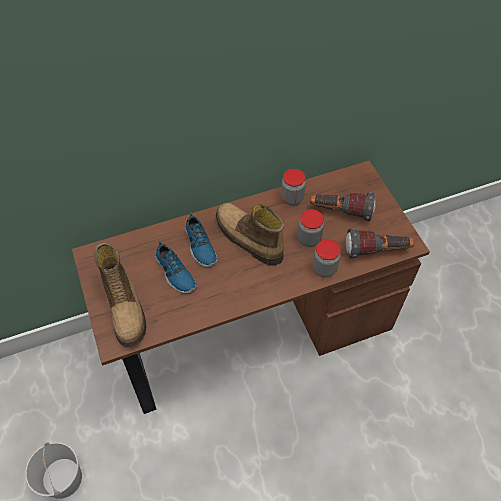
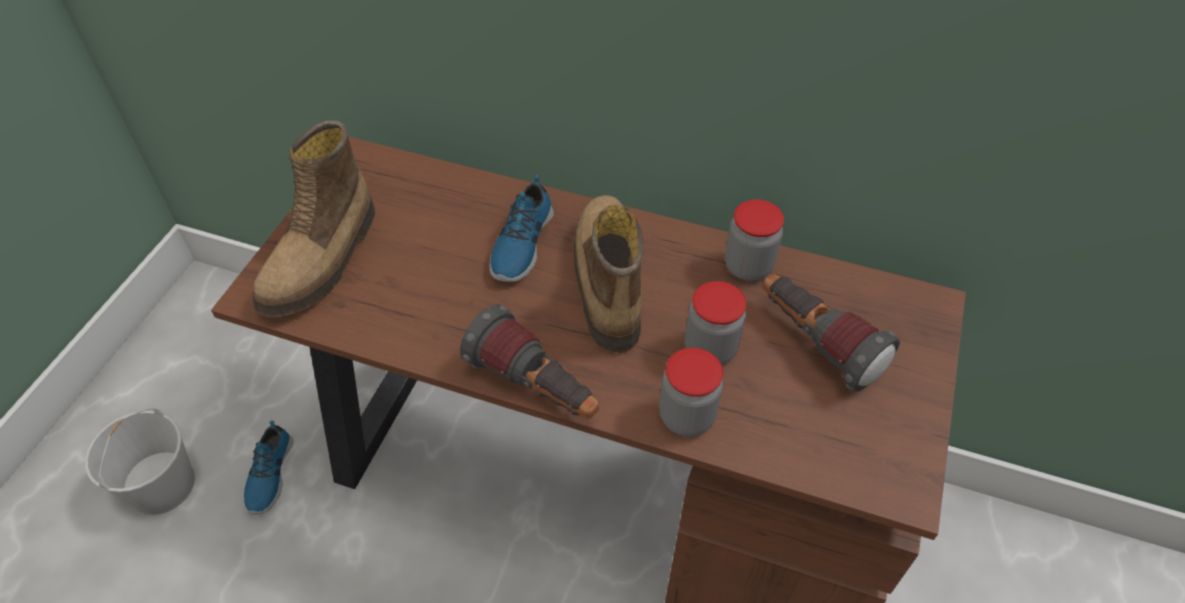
camera: 40 degrees right, 5 degrees down
shoe [155,241,197,293] -> shoe moved to [244,421,294,515]
flashlight [346,228,415,259] -> flashlight moved to [460,305,599,419]

